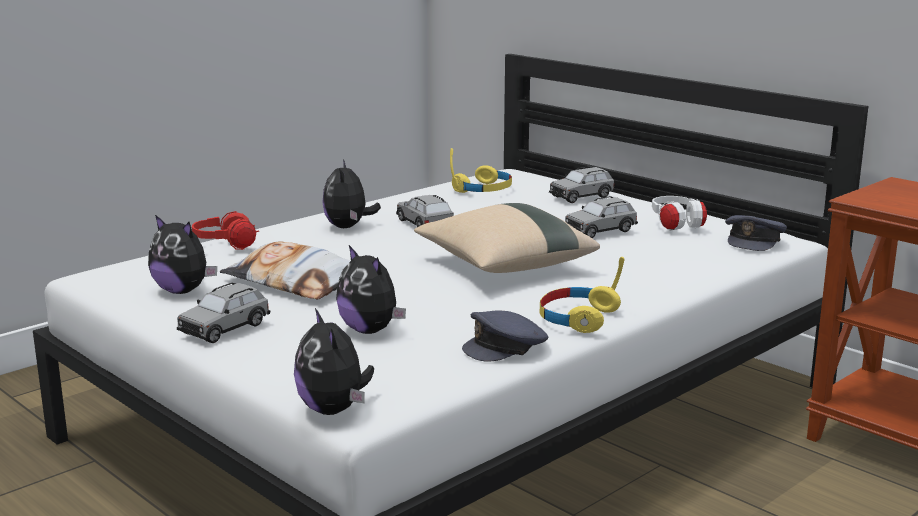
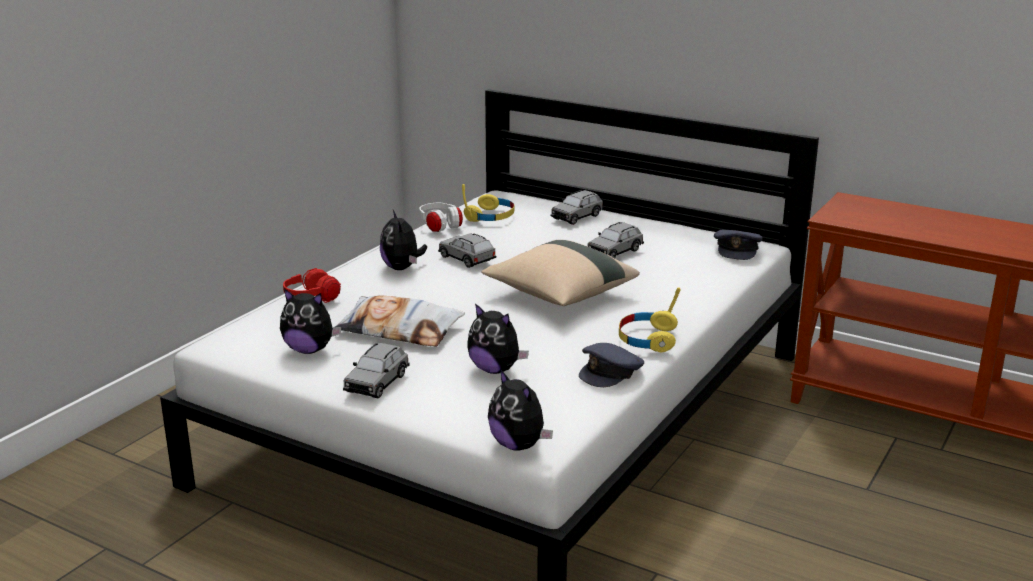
camera: 15 degrees left, 5 degrees up
white headphones [652,196,707,231] -> white headphones moved to [419,203,463,233]

